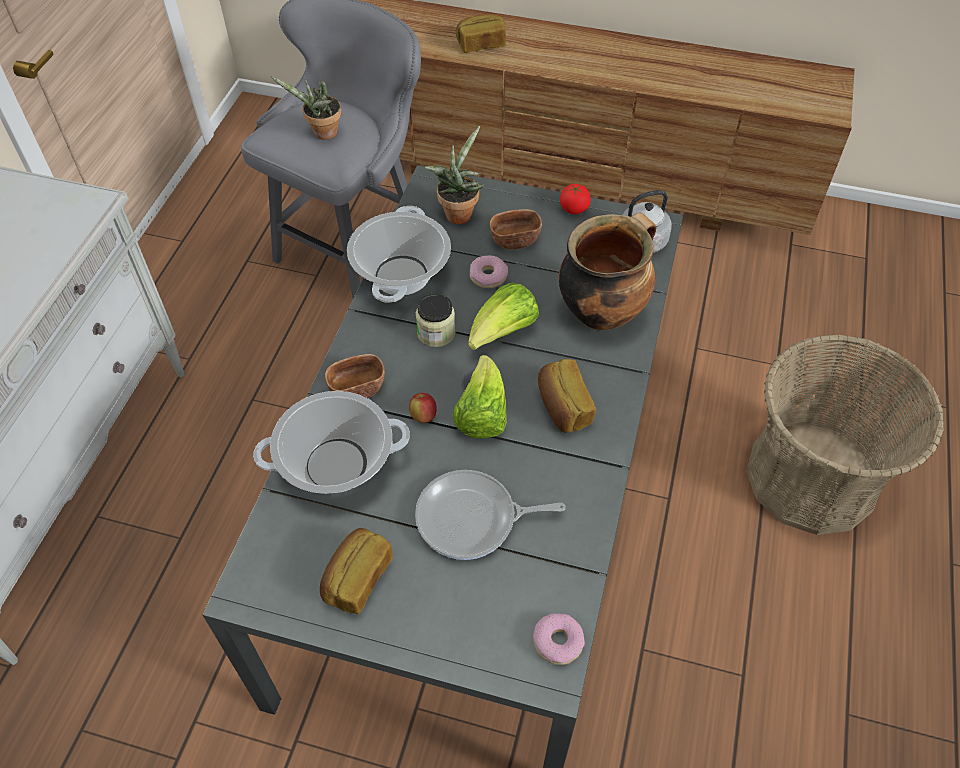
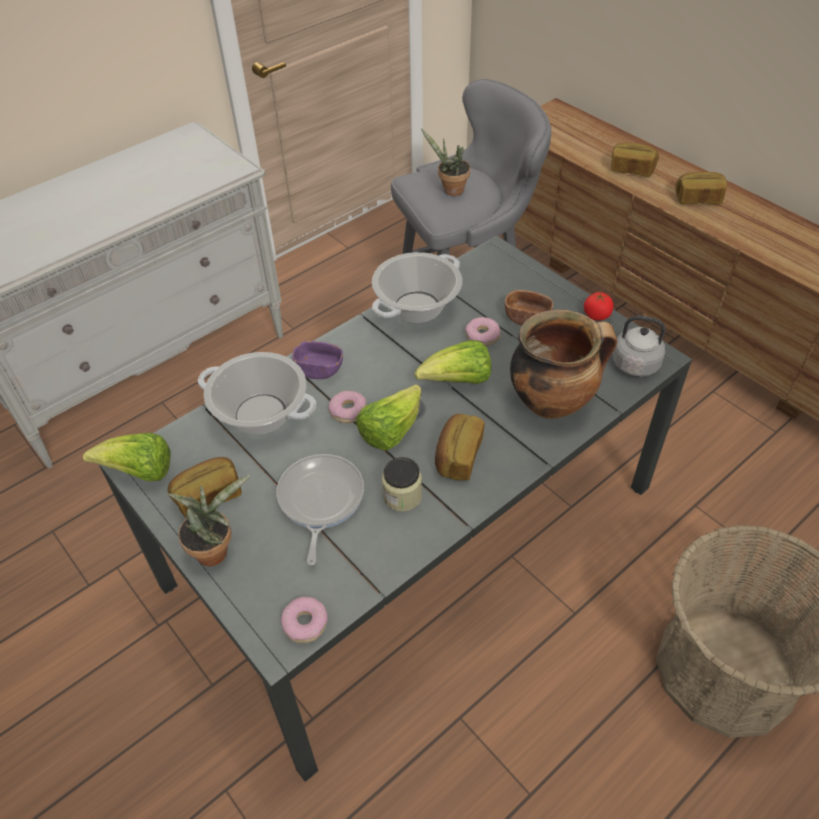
camera: 35 degrees right, 5 degrees down
brown bowl [325,354,385,398] -> purple bowl [292,341,343,379]
apple [409,393,437,423] -> donut [328,391,367,423]
frying pan [415,470,566,560] -> frying pan turned 60 degrees clockwise [276,454,364,565]
jar [416,293,455,347] -> jar moved to [382,457,422,512]
potted plant [424,126,484,224] -> potted plant moved to [167,475,250,566]
none -> lettuce [83,433,170,481]
none -> bread [676,172,727,204]

